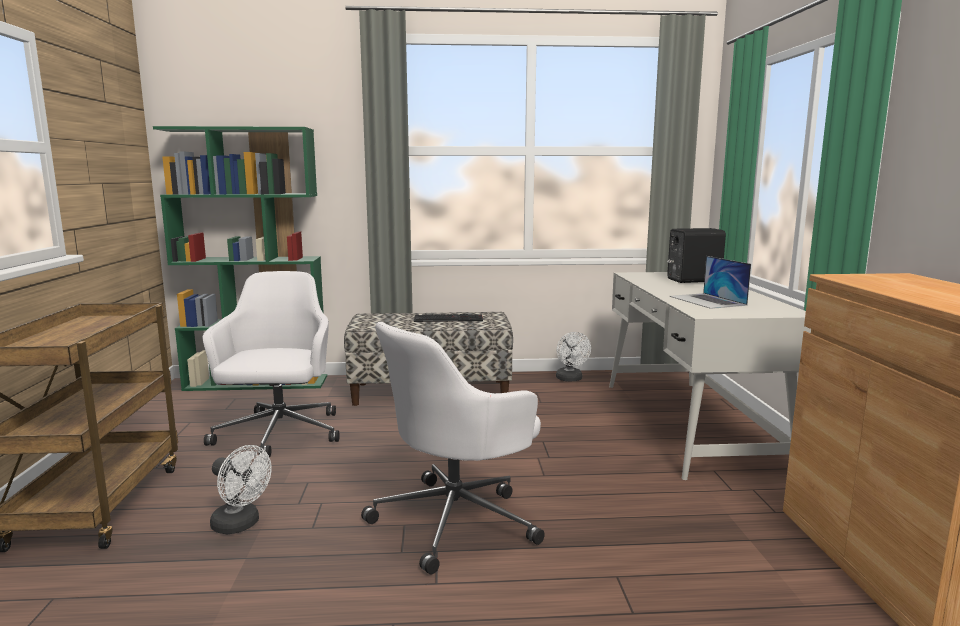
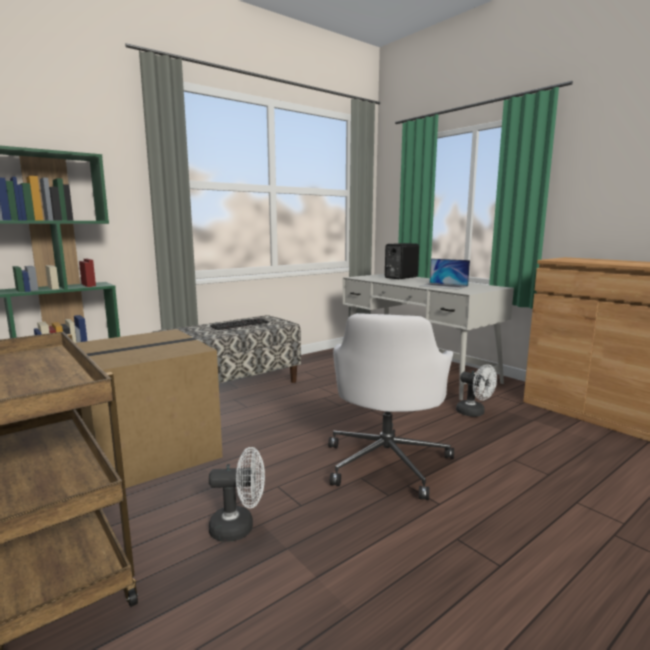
camera: 35 degrees left, 0 degrees up
white office chair [203,271,340,457] -> cardboard box [76,329,223,488]
white fan [556,332,591,381] -> white fan moved to [456,364,497,417]

